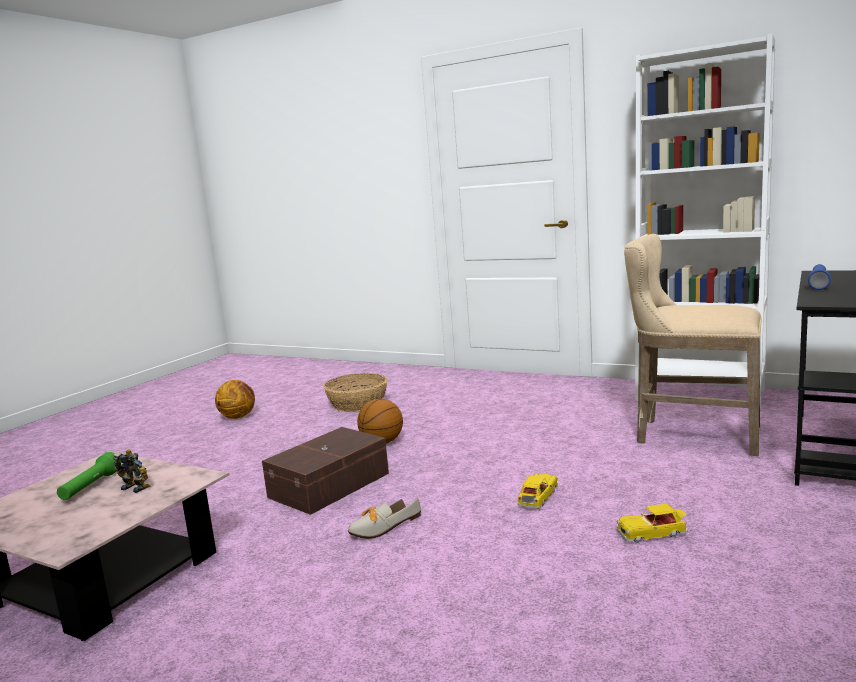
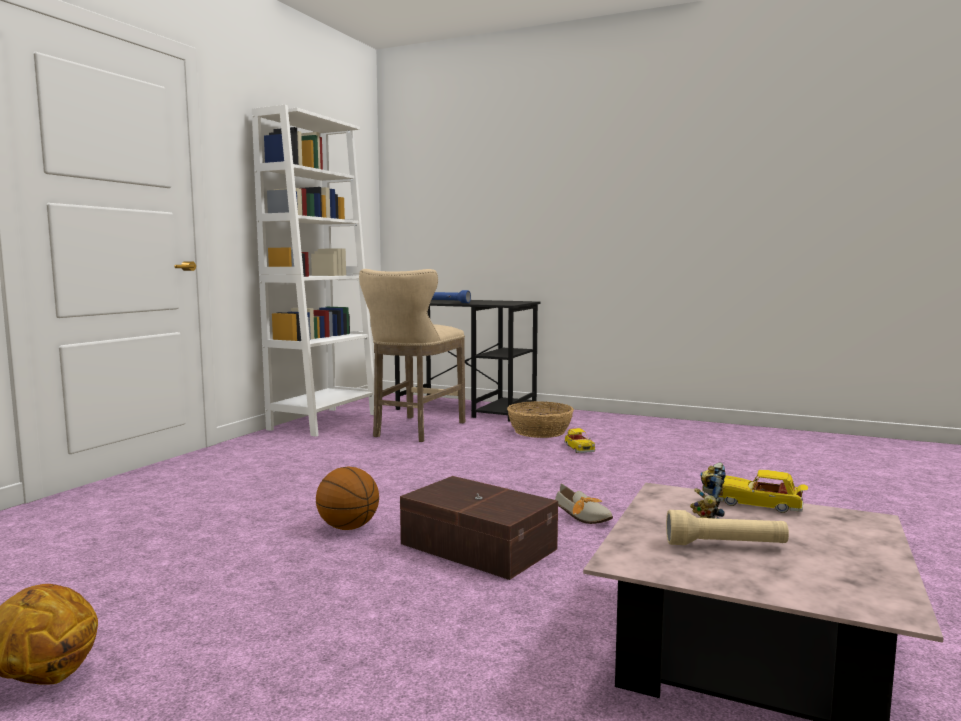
camera: 95 degrees left, 5 degrees down
green flashlight [57,452,121,500] -> beige flashlight [666,510,789,545]
basket [323,373,387,412] -> basket moved to [507,401,574,438]
toy car [518,473,558,509] -> toy car moved to [718,470,808,513]

